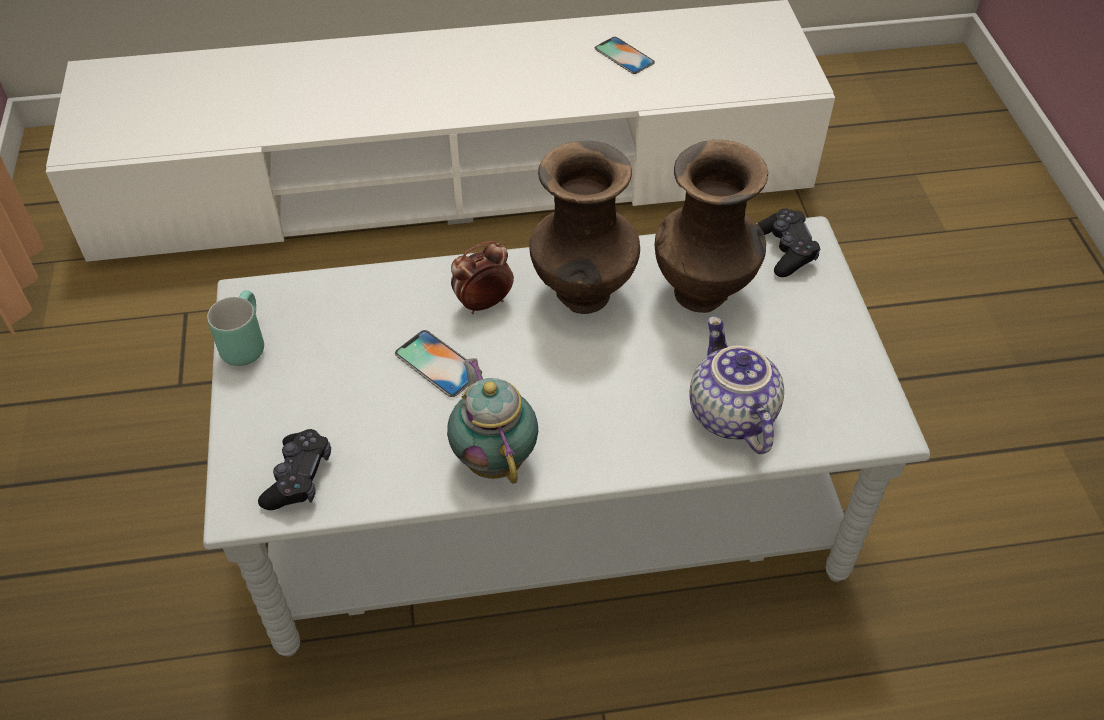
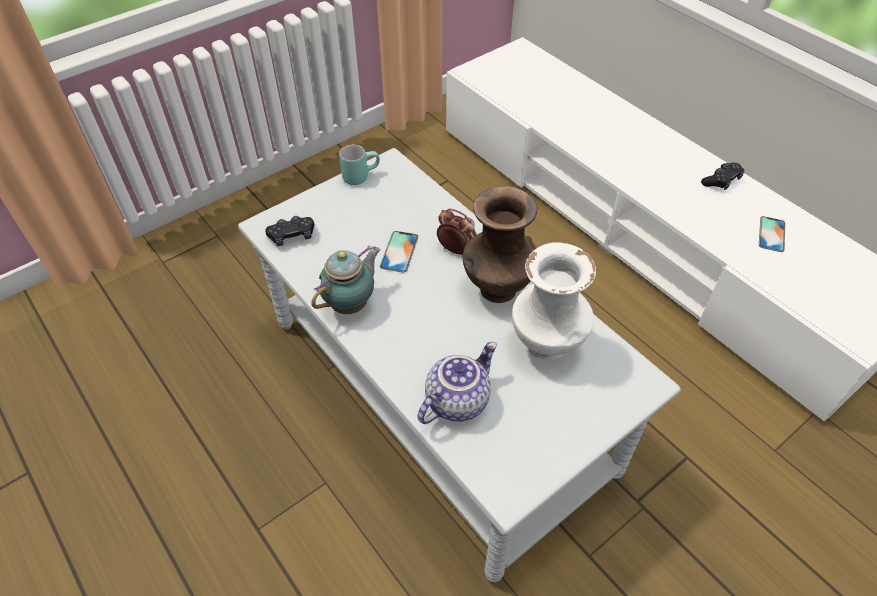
camera: 60 degrees right, 0 degrees up
brown vase [655,140,768,313] -> white vase [512,242,596,361]
black game controller [757,208,820,277] -> black game controller moved to [701,162,744,190]

